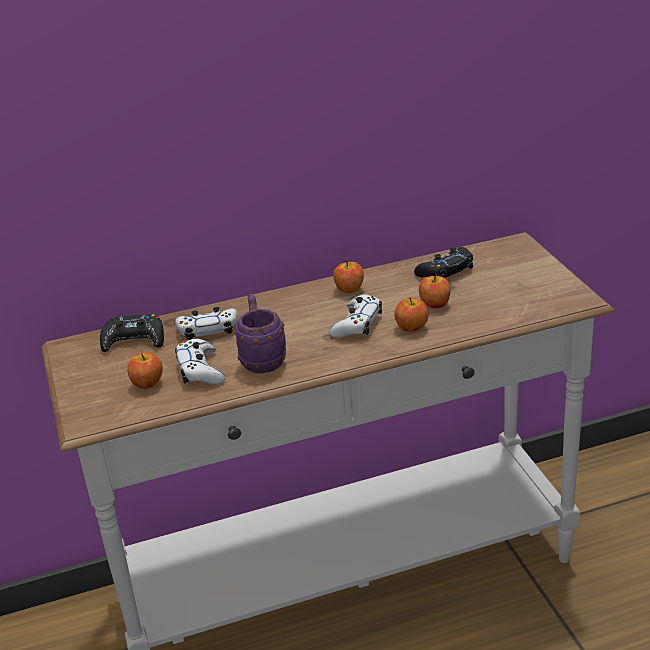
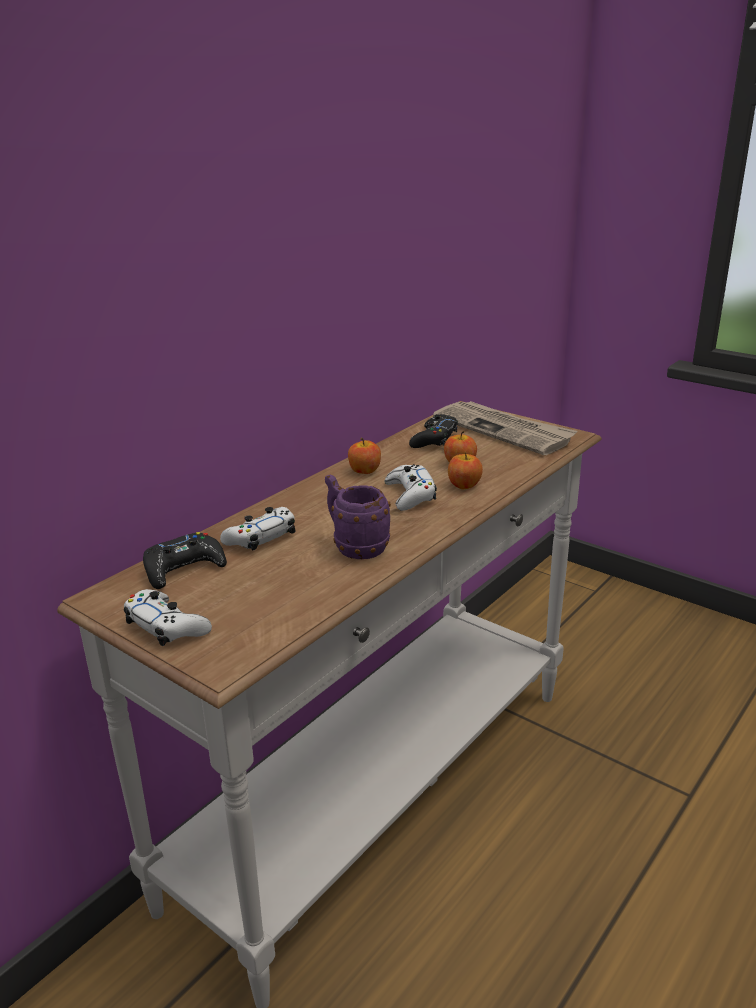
camera: 35 degrees left, 5 degrees down
apple [127,352,163,389] -> none
white game controller [175,339,225,384] -> white game controller moved to [124,589,212,646]
none -> newspaper [433,401,578,455]

